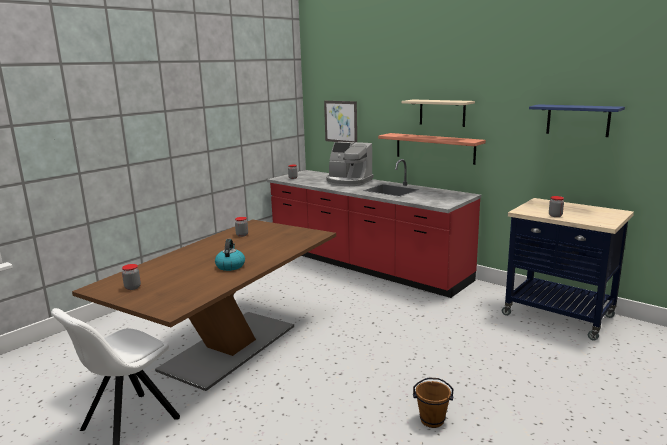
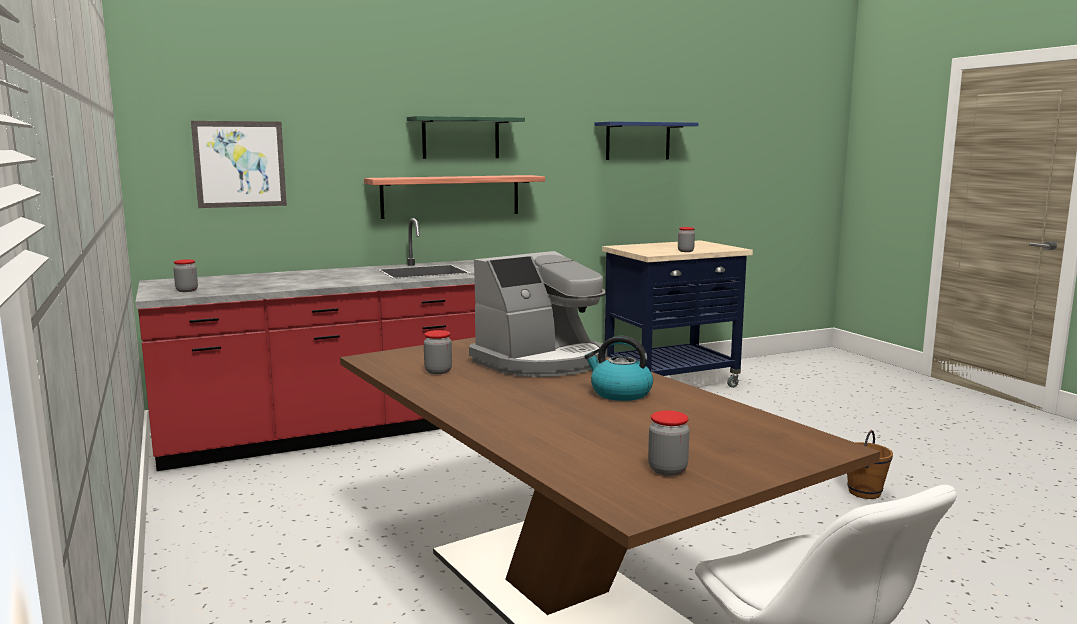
camera: 65 degrees left, 5 degrees down
coffee machine [326,142,373,186] -> coffee machine moved to [469,251,607,377]
beige shelf [401,100,475,127] -> green shelf [407,116,525,159]

